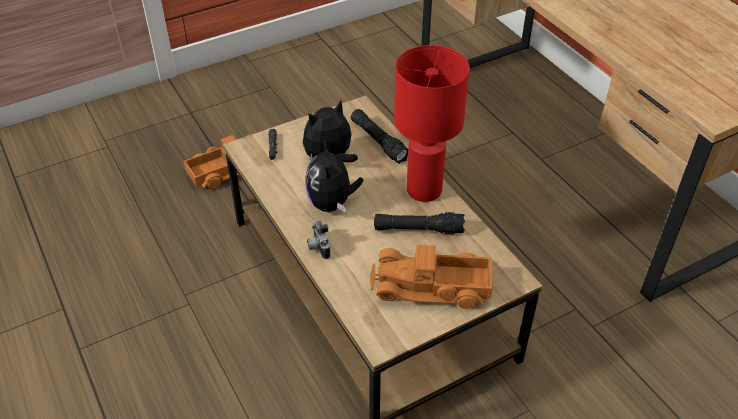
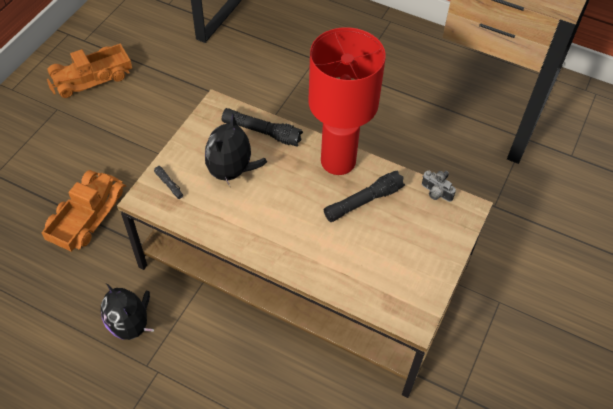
camera: 35 degrees left, 10 degrees up
plush toy [305,140,363,213] -> plush toy moved to [101,283,154,340]
camera [307,220,330,259] -> camera moved to [422,171,456,202]
toy truck [370,245,493,309] -> toy truck moved to [47,44,132,98]

